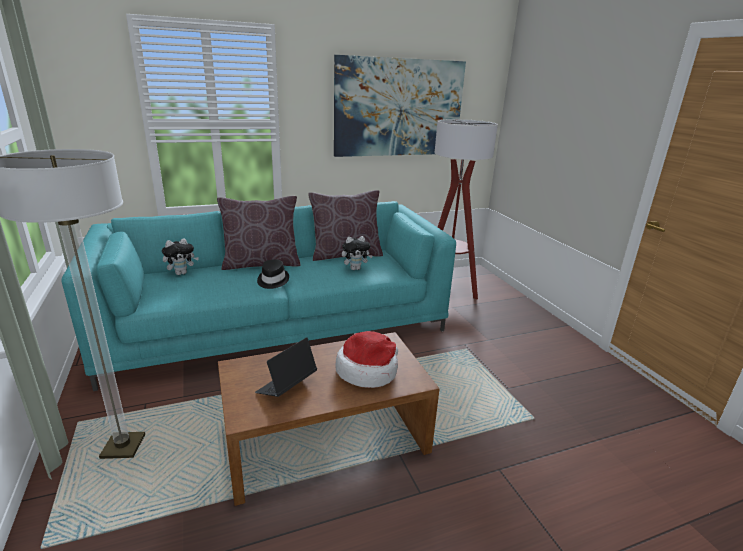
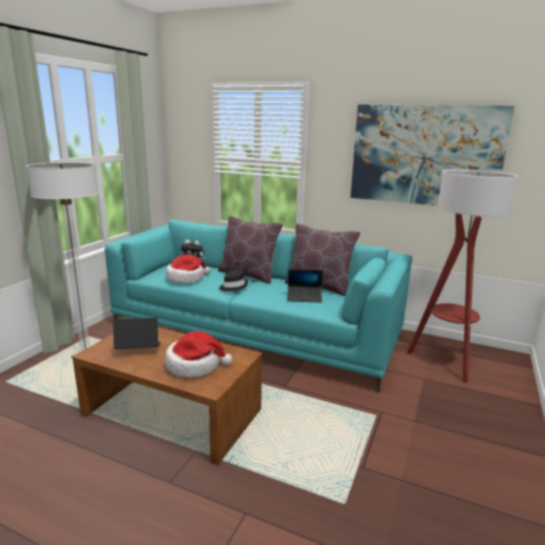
camera: 45 degrees right, 5 degrees down
plush toy [342,236,373,270] -> laptop [288,269,323,303]
none -> hat [166,254,211,283]

